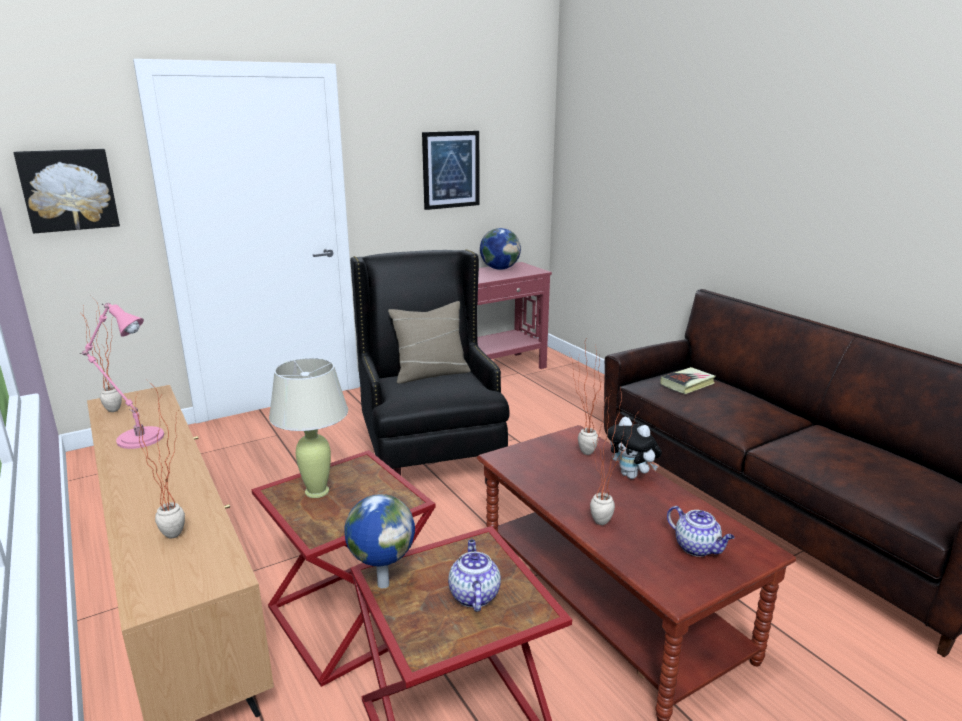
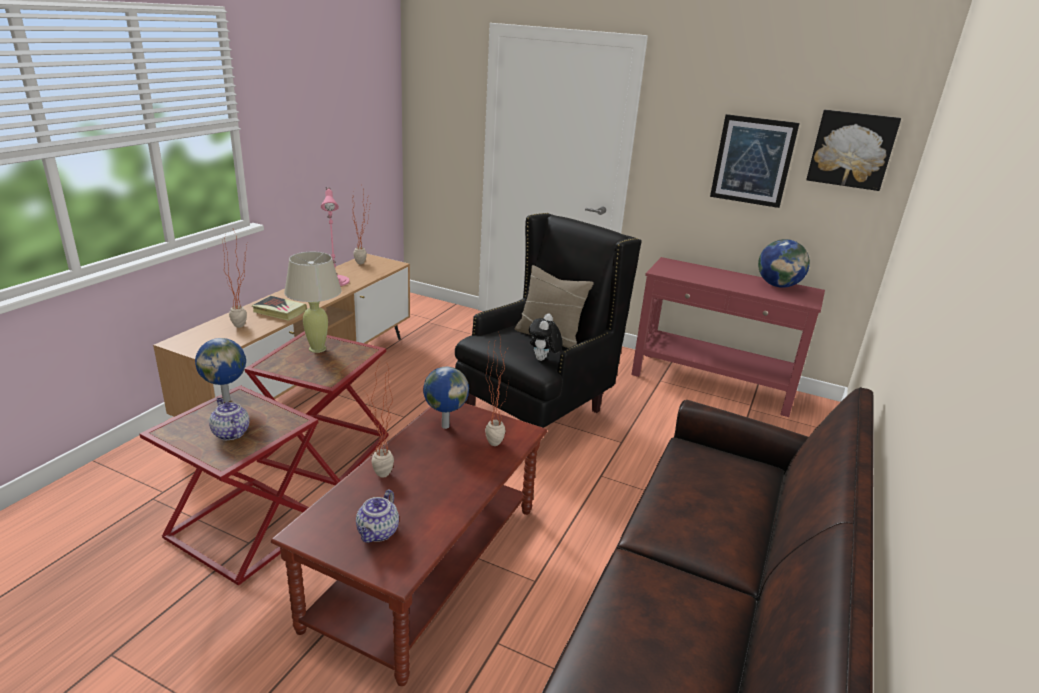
camera: 55 degrees right, 5 degrees up
picture [14,149,120,233] -> picture moved to [806,110,901,191]
teapot [448,540,501,612] -> teapot turned 90 degrees counterclockwise [209,398,250,440]
plush toy [607,417,662,479] -> plush toy moved to [529,314,563,361]
book [660,367,716,394] -> book moved to [252,296,307,321]
none -> globe [423,367,469,429]

